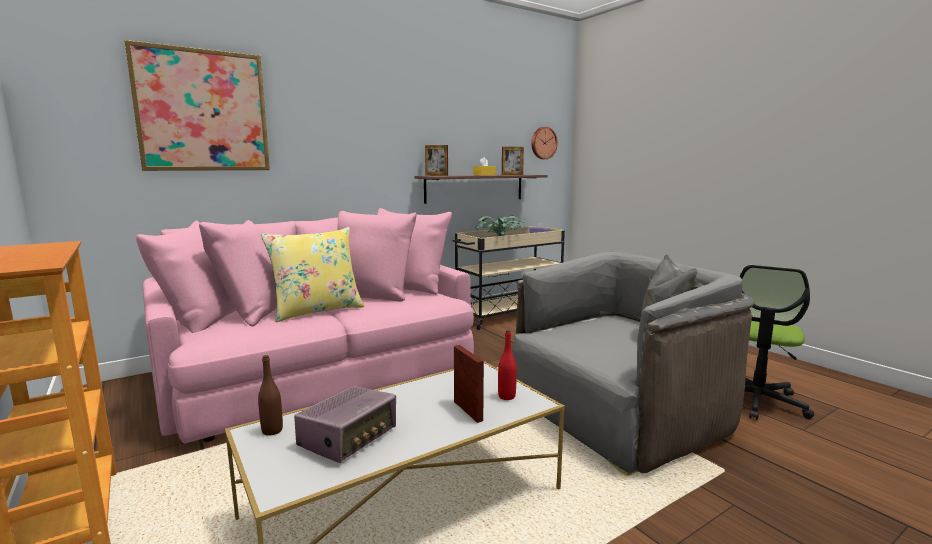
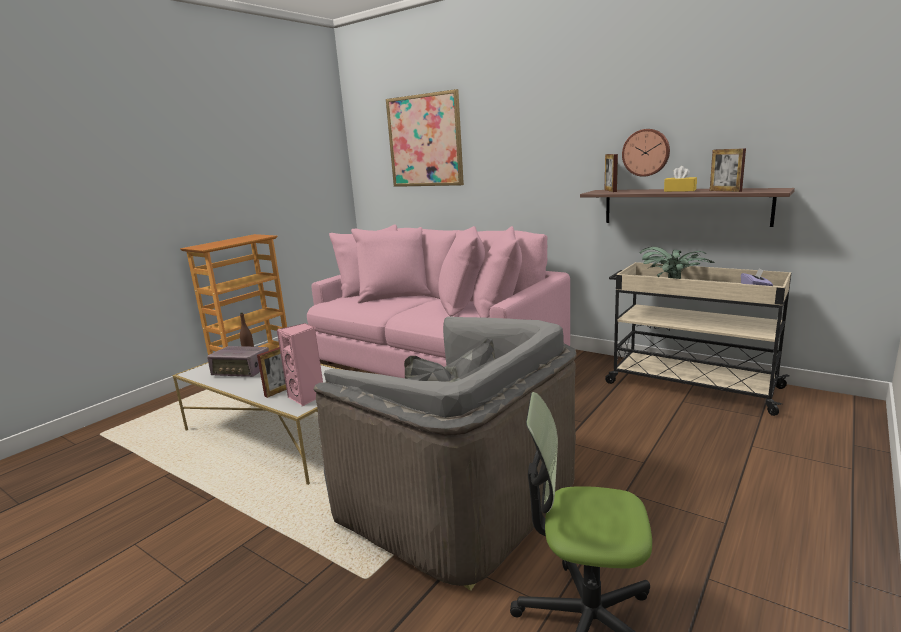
camera: 70 degrees right, 5 degrees up
yellow pillow [261,227,364,322] -> none
red bottle [498,330,517,400] -> pink speaker [277,323,323,406]
wall clock [531,127,558,159] -> wall clock moved to [622,129,670,177]

